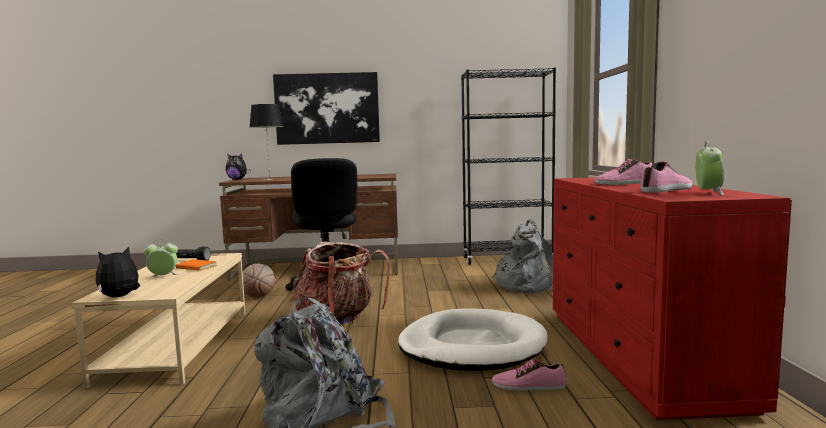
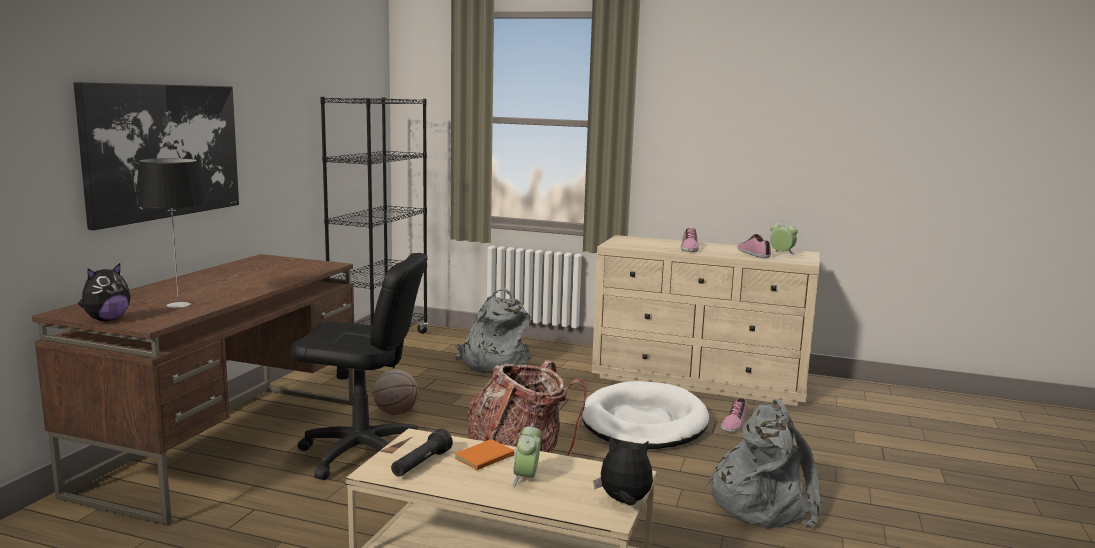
camera: 70 degrees left, 5 degrees up
plush toy [95,247,140,297] -> plush toy turned 135 degrees clockwise [593,436,653,506]
basketball [243,264,275,297] -> basketball moved to [373,369,418,415]
red dresser [553,177,792,420] -> beige dresser [592,235,820,406]

